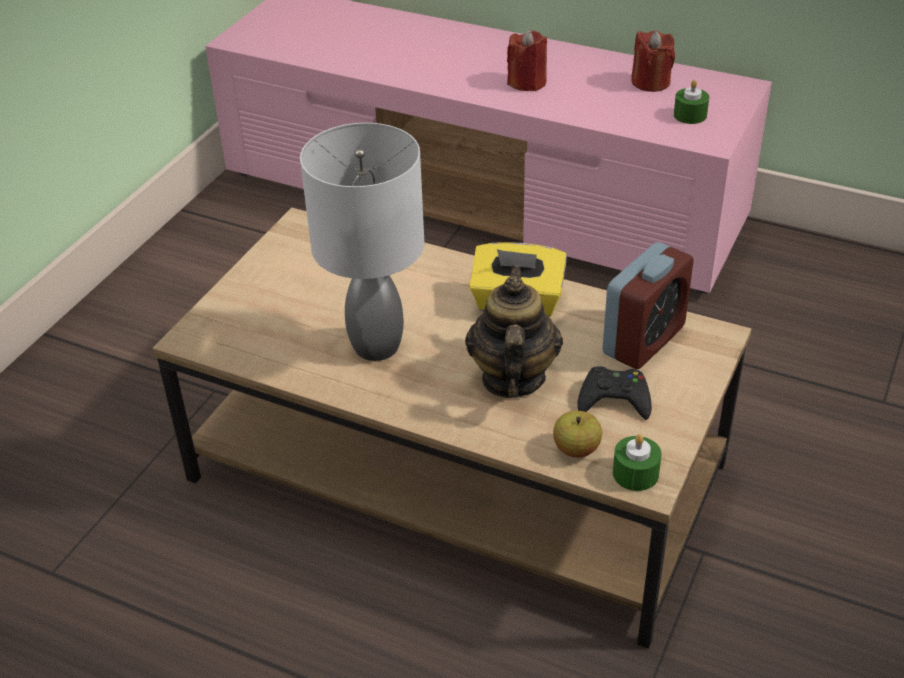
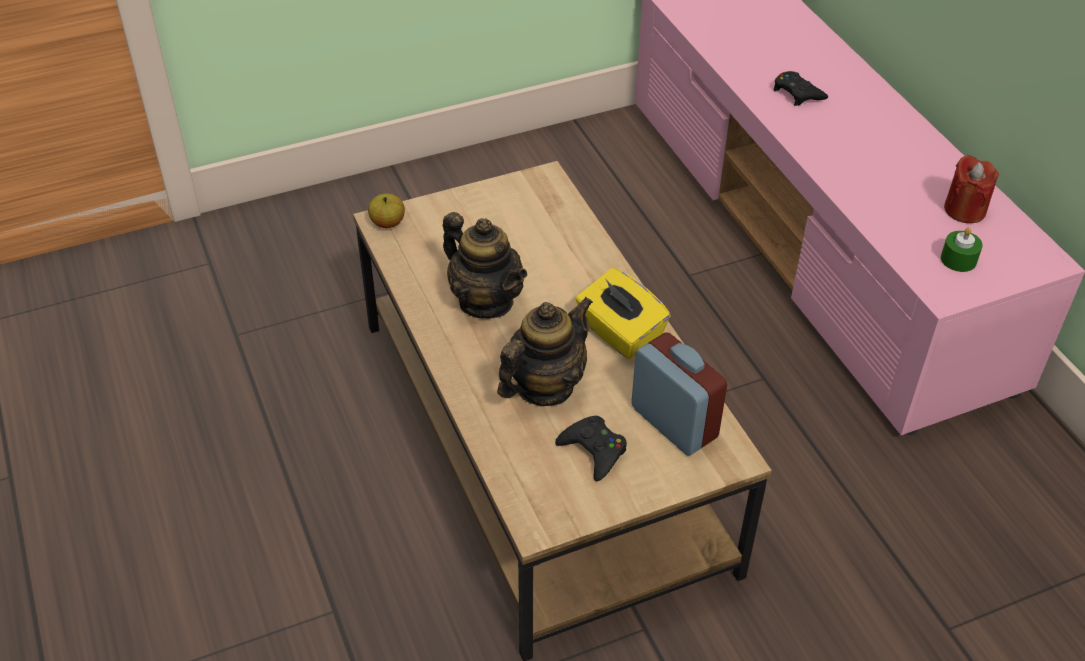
camera: 40 degrees right, 5 degrees up
grey table lamp [300,123,424,361] -> teapot [443,212,527,319]
red candle [507,29,547,91] -> none
apple [553,411,602,457] -> apple moved to [368,194,405,228]
alarm clock [602,242,694,369] -> alarm clock turned 120 degrees counterclockwise [631,332,727,456]
green candle [613,434,662,491] -> none
none -> black game controller [773,71,828,106]

